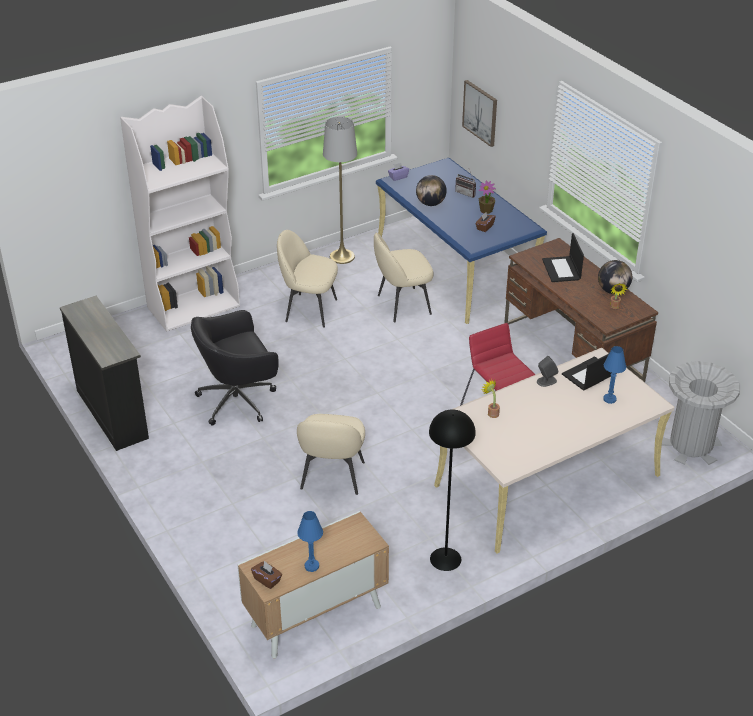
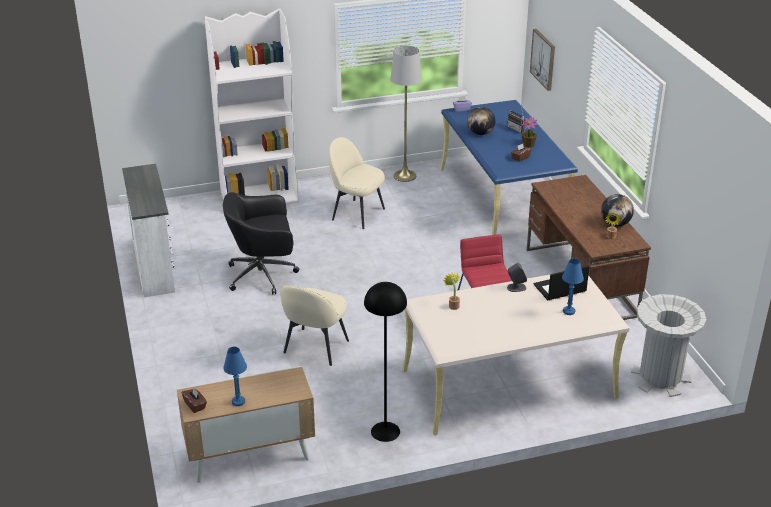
camera: 15 degrees right, 5 degrees down
black dresser [60,296,149,451] -> white dresser [122,164,175,298]
beige chair [374,233,434,322] -> none
laptop [542,233,584,282] -> none

